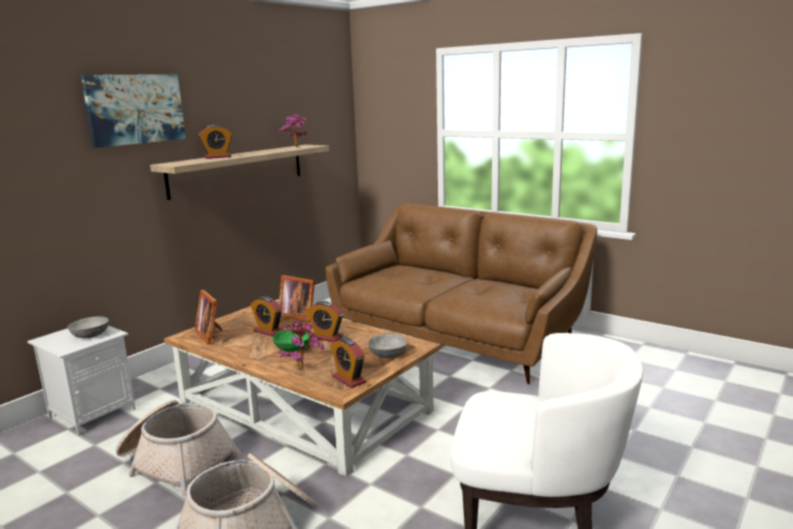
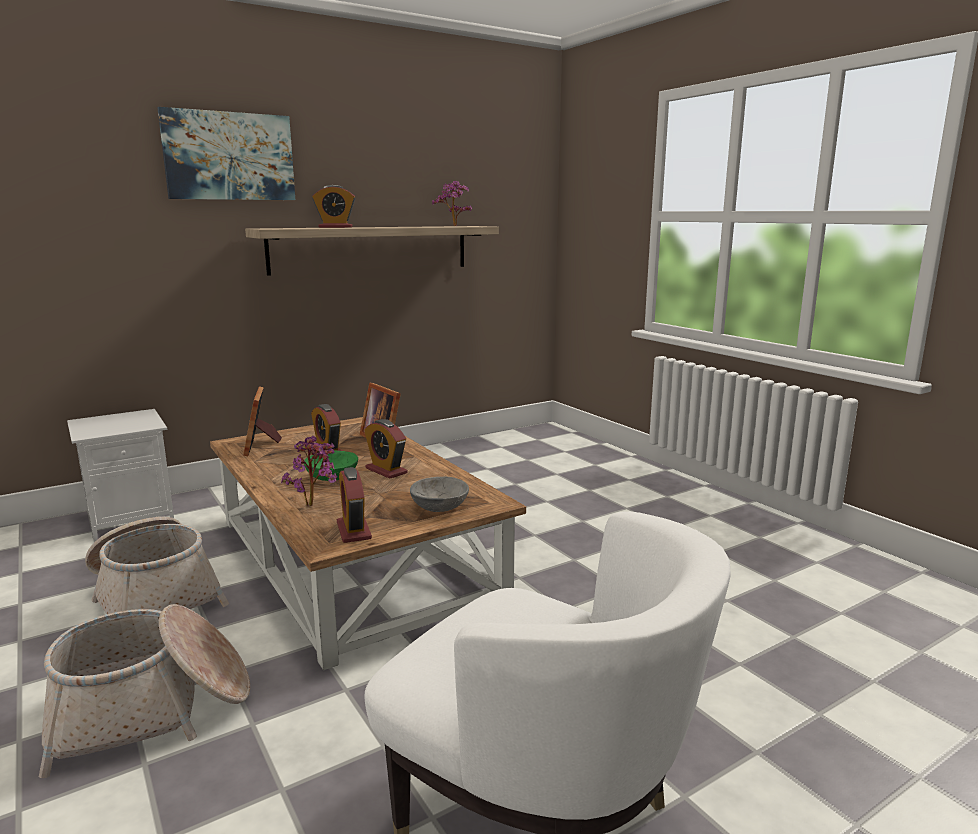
camera: 20 degrees right, 0 degrees up
grey bowl [67,316,109,338] -> none
brown sofa [325,203,597,384] -> none

